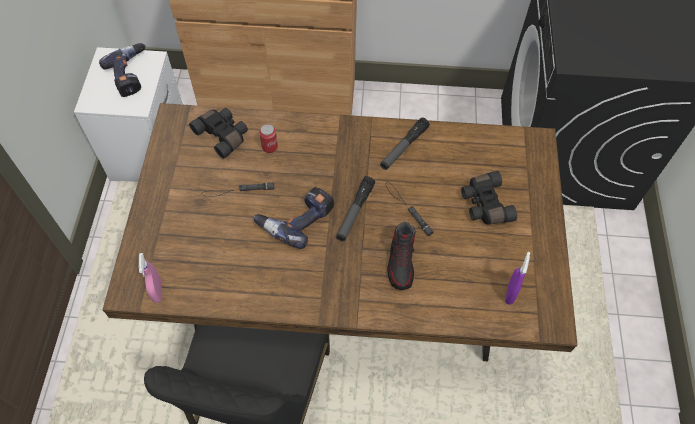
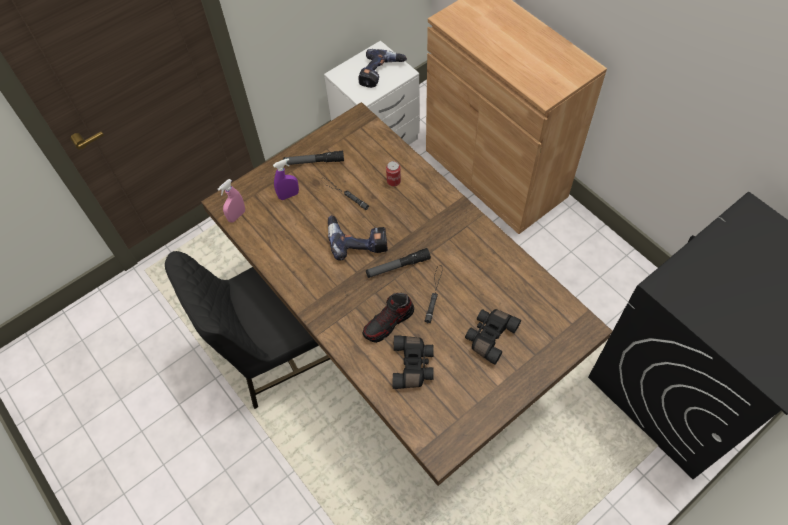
camera: 50 degrees right, 0 degrees up
black binoculars [189,108,248,159] -> black binoculars moved to [392,335,434,389]
flashlight [380,118,430,170] -> flashlight moved to [283,151,344,165]
purple spray bottle [505,252,530,305] -> purple spray bottle moved to [273,158,299,200]

